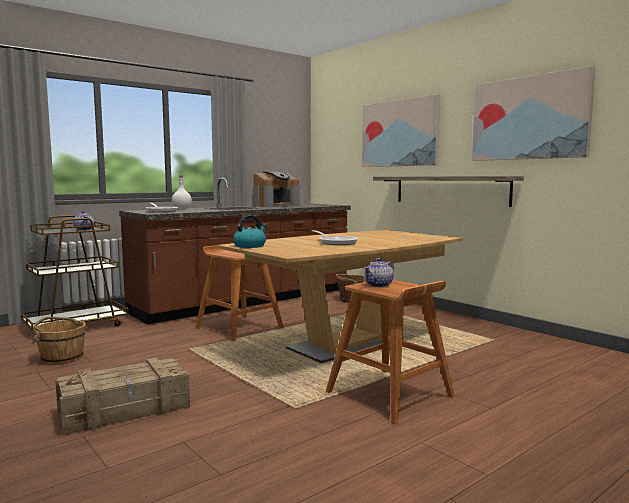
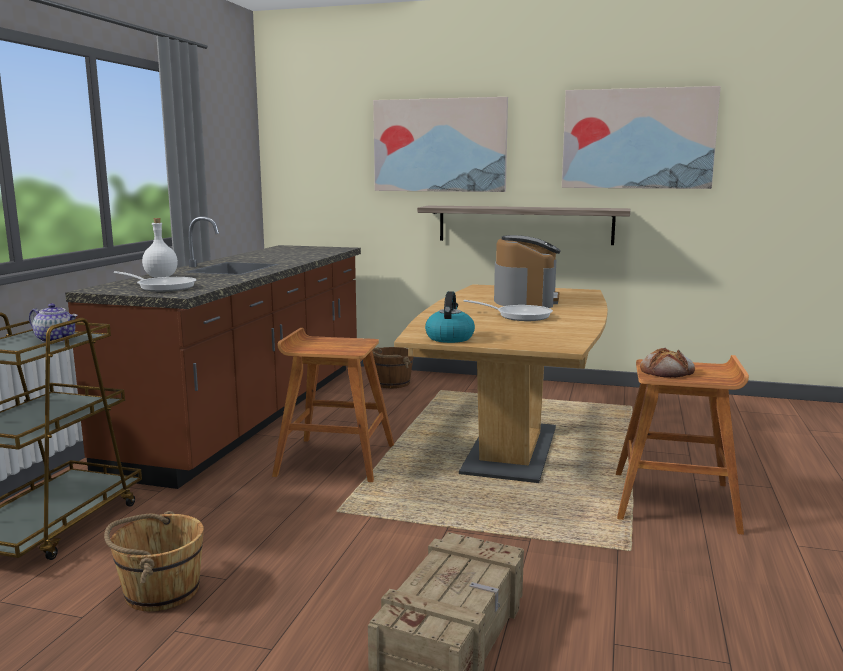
camera: 35 degrees left, 5 degrees up
coffee machine [253,172,300,207] -> coffee machine moved to [494,235,561,308]
teapot [364,258,394,287] -> bread [640,348,695,378]

